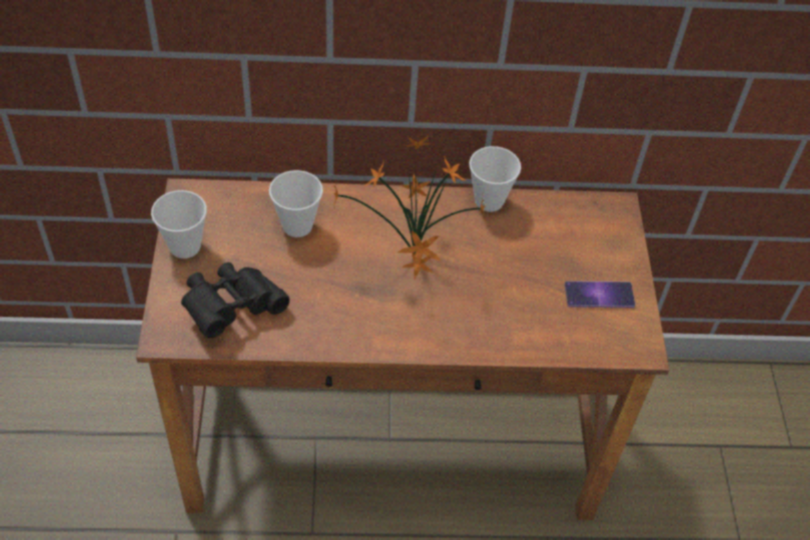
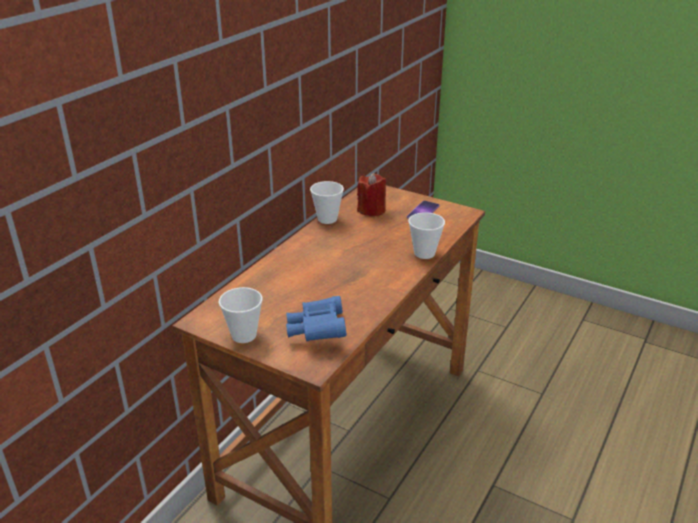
camera: 55 degrees left, 20 degrees down
black binoculars [181,262,290,338] -> blue binoculars [286,296,347,341]
cup [269,170,323,237] -> cup moved to [408,212,445,259]
potted plant [333,136,486,280] -> none
none -> red candle [357,173,386,216]

